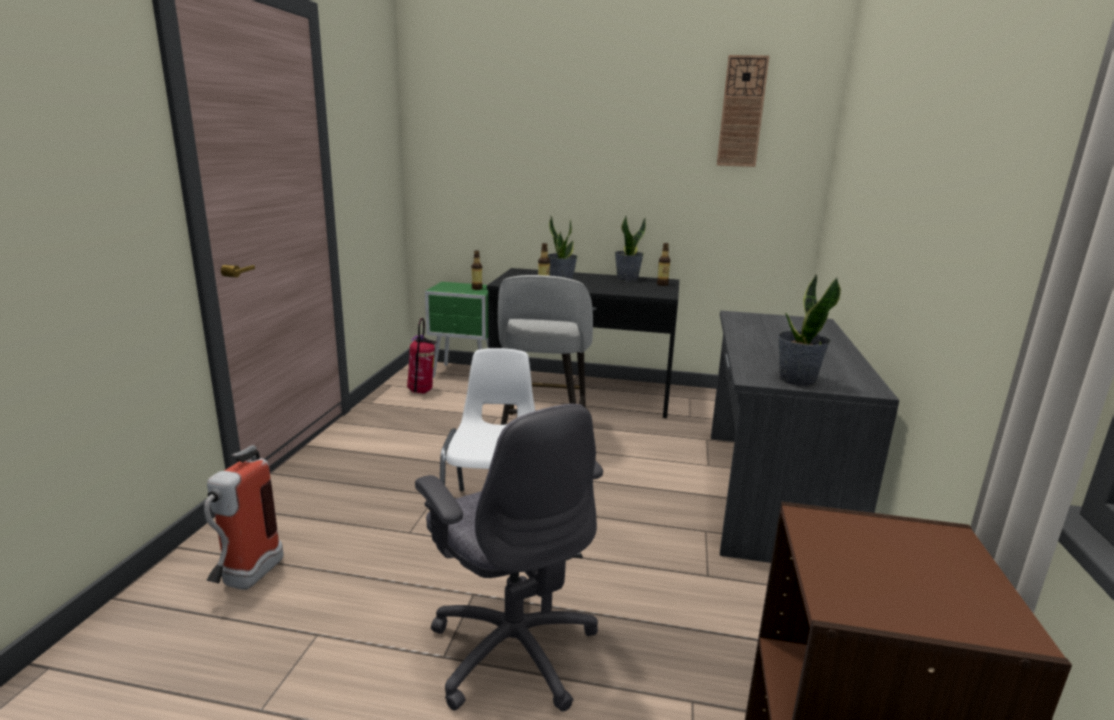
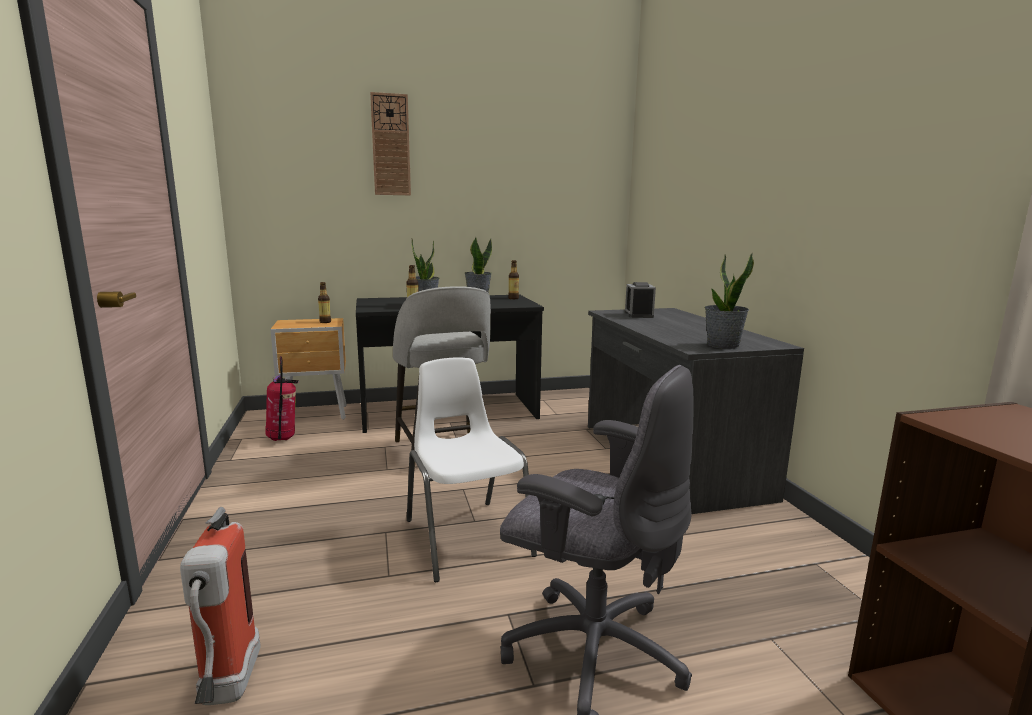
camera: 25 degrees left, 5 degrees down
green nightstand [425,282,488,378] -> brown nightstand [271,318,347,420]
wall clock [717,55,770,167] -> wall clock moved to [370,92,411,195]
none -> alarm clock [625,282,656,318]

